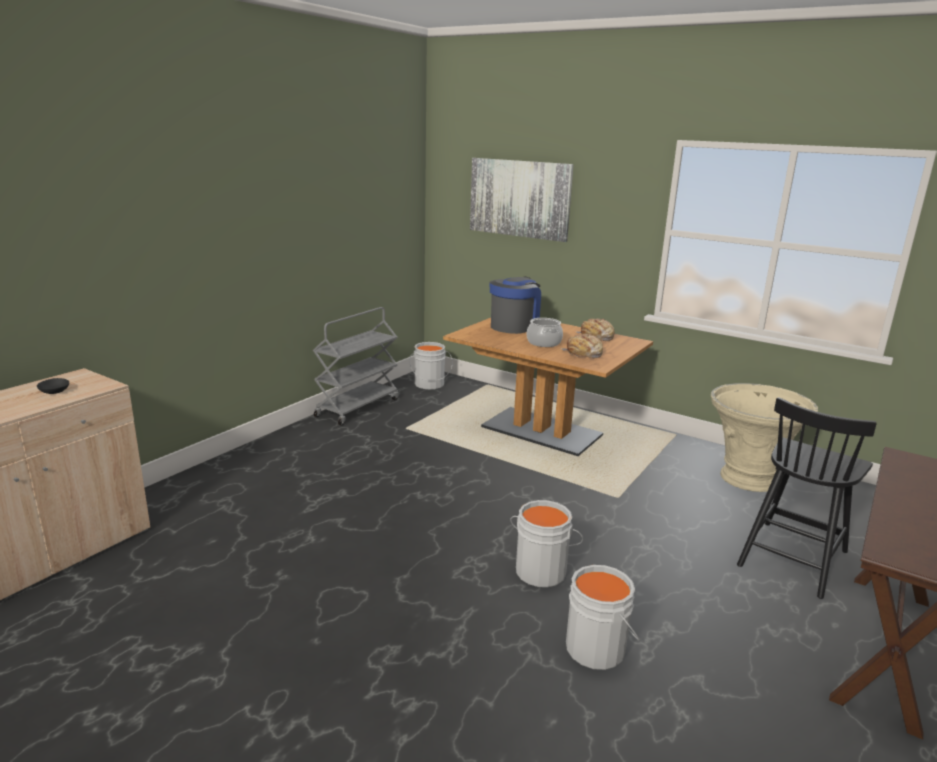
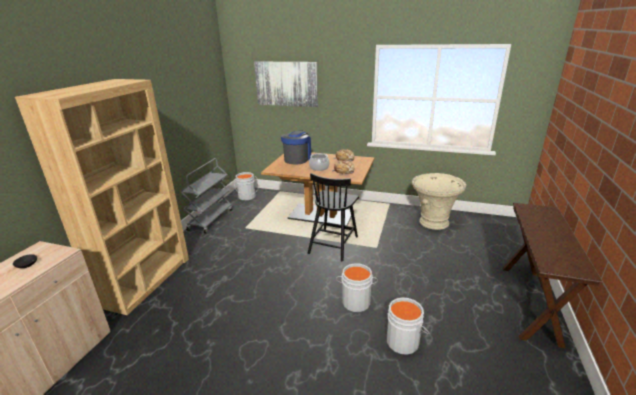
camera: 15 degrees left, 5 degrees up
black chair [737,397,877,599] -> black chair moved to [308,173,359,261]
none -> brown bookcase [15,79,189,315]

